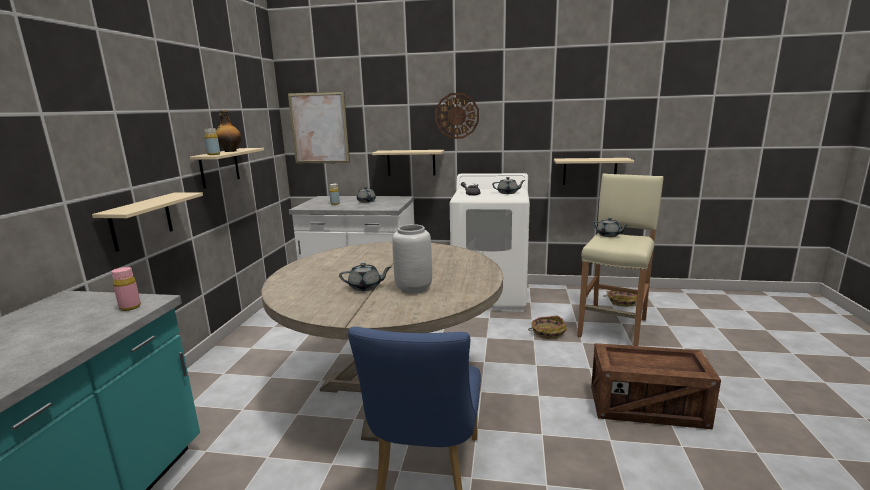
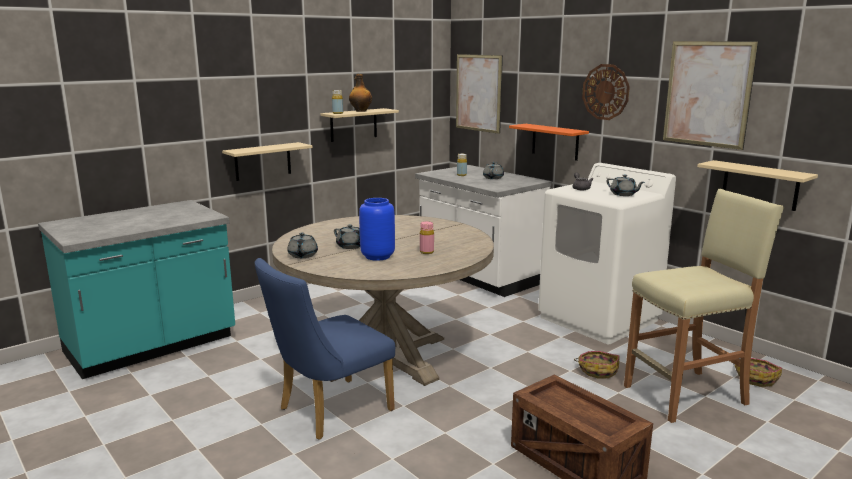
camera: 40 degrees right, 0 degrees up
pink bottle [111,267,141,311] -> pink bottle moved to [420,221,434,254]
beige shelf [372,150,444,176] -> orange shelf [509,124,589,161]
grey vase [392,224,432,294] -> blue vase [359,198,395,261]
grey teapot [593,218,628,237] -> grey teapot moved to [287,233,318,258]
none -> picture [663,41,758,150]

